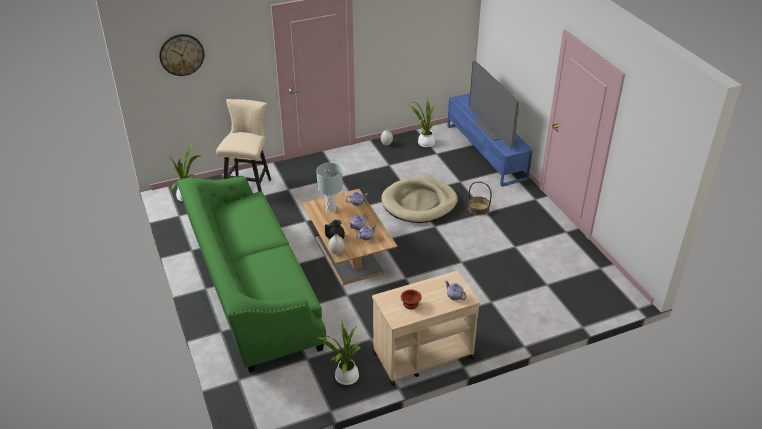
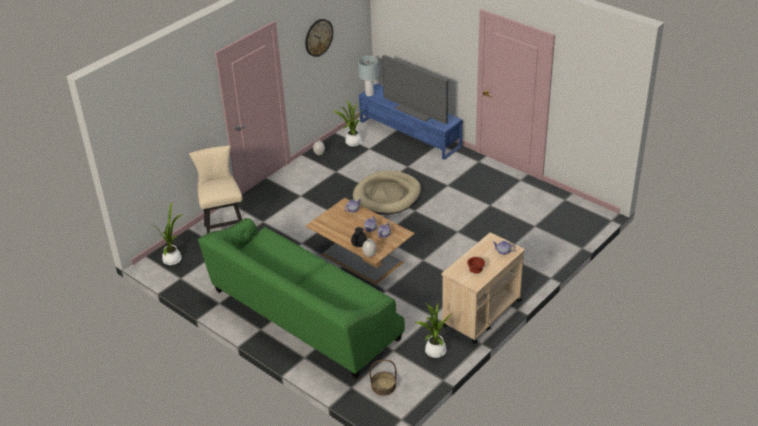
camera: 25 degrees left, 0 degrees up
wall clock [159,34,204,76] -> wall clock moved to [305,19,333,57]
grey table lamp [316,163,343,212] -> grey table lamp moved to [358,56,379,96]
basket [468,182,492,215] -> basket moved to [370,360,396,396]

